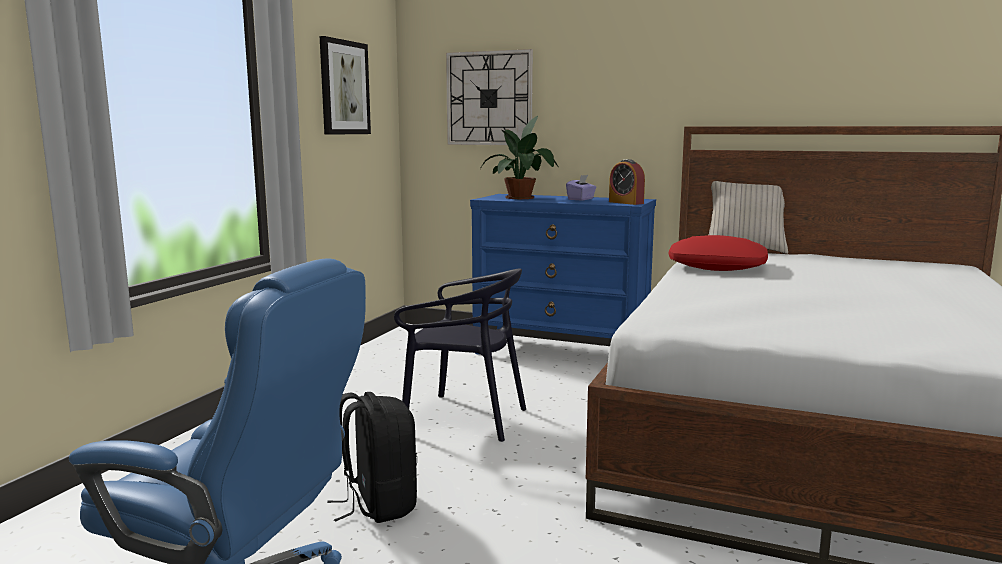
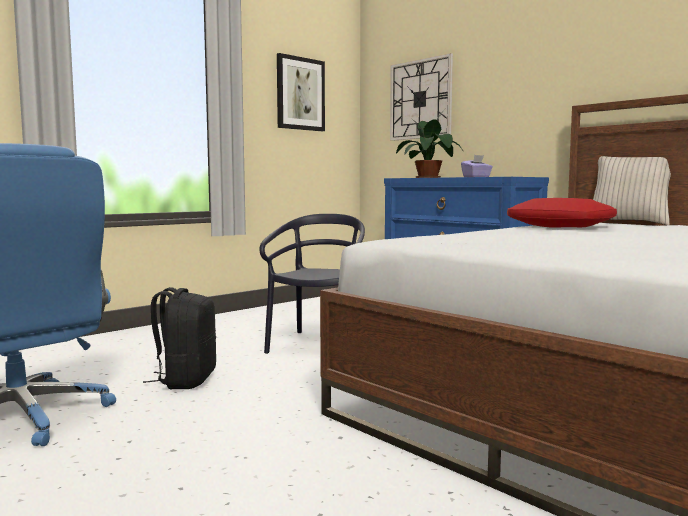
camera: 25 degrees right, 5 degrees down
black chair [394,268,526,442] -> black chair turned 120 degrees counterclockwise [260,214,365,354]
alarm clock [609,159,645,205] -> none

